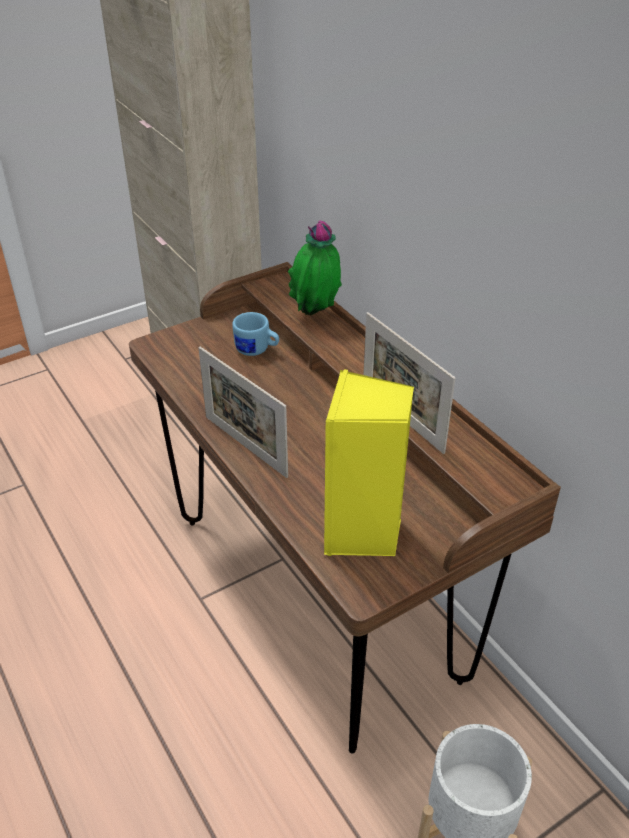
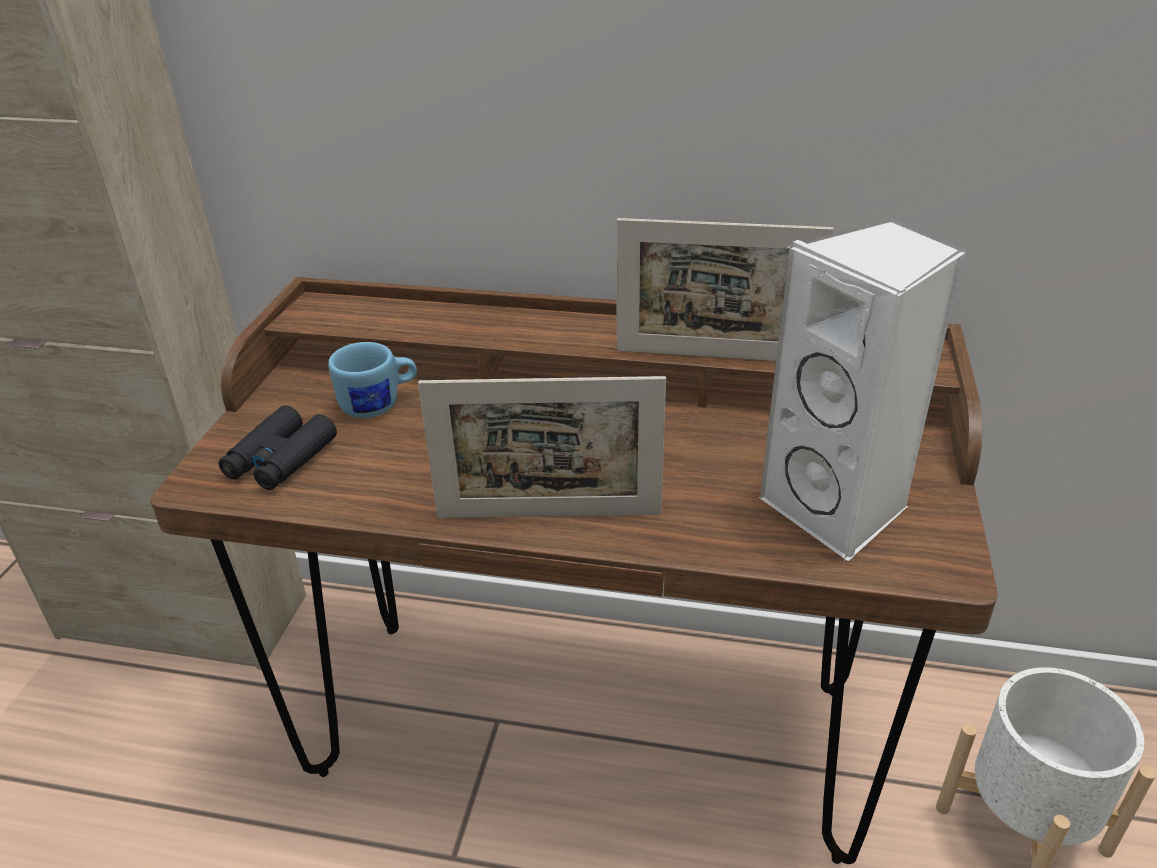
camera: 45 degrees left, 5 degrees down
potted plant [288,221,342,315] -> none
yellow speaker [324,369,414,556] -> white speaker [759,219,966,562]
none -> black binoculars [218,405,337,490]

